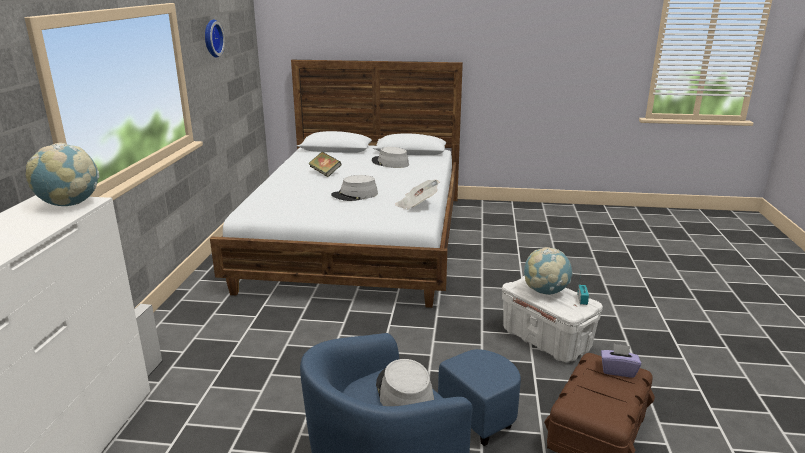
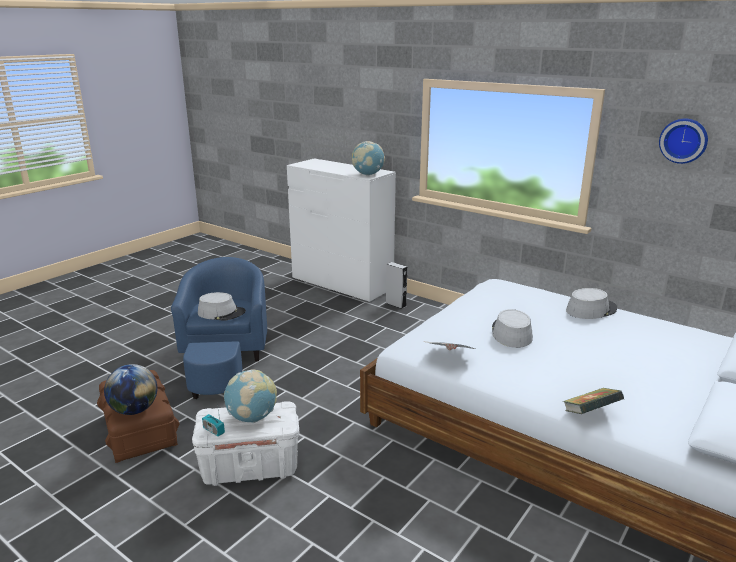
camera: 120 degrees right, 0 degrees up
book [309,152,342,177] -> book moved to [563,388,624,414]
grey hat [372,147,409,168] -> grey hat moved to [566,288,617,319]
purple tissue box [601,344,641,378] -> globe [104,364,157,415]

